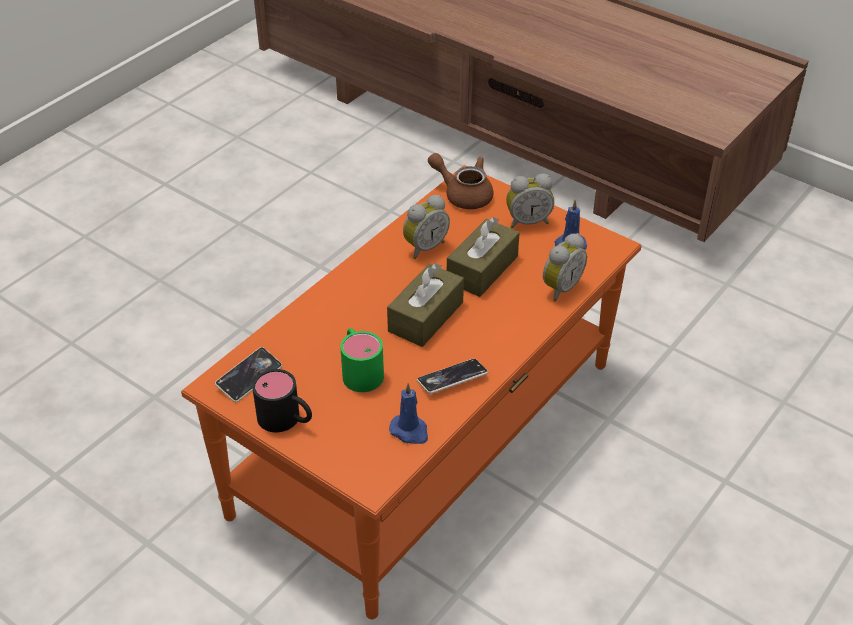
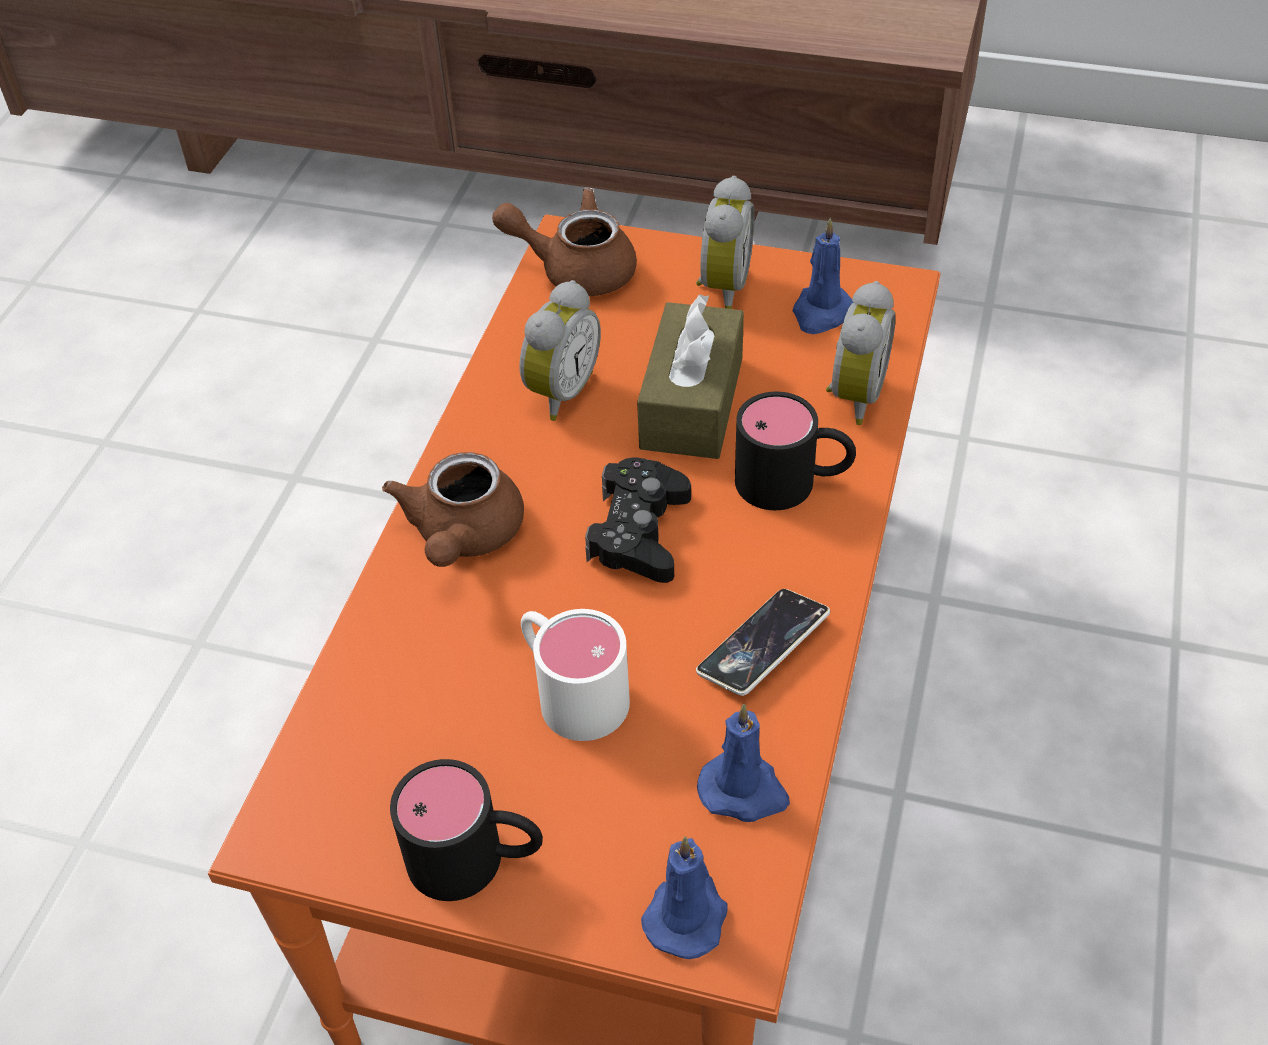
camera: 20 degrees left, 5 degrees up
phone [215,347,282,402] -> none
green mug [340,328,384,392] -> white mug [521,609,630,741]
brown tissue box [387,263,464,347] -> black game controller [585,457,691,583]
alarm clock [506,173,554,228] -> alarm clock turned 45 degrees counterclockwise [696,175,755,309]
none -> brown teapot [382,452,524,567]
none -> blue candle [641,836,728,959]
none -> black mug [735,392,856,510]

